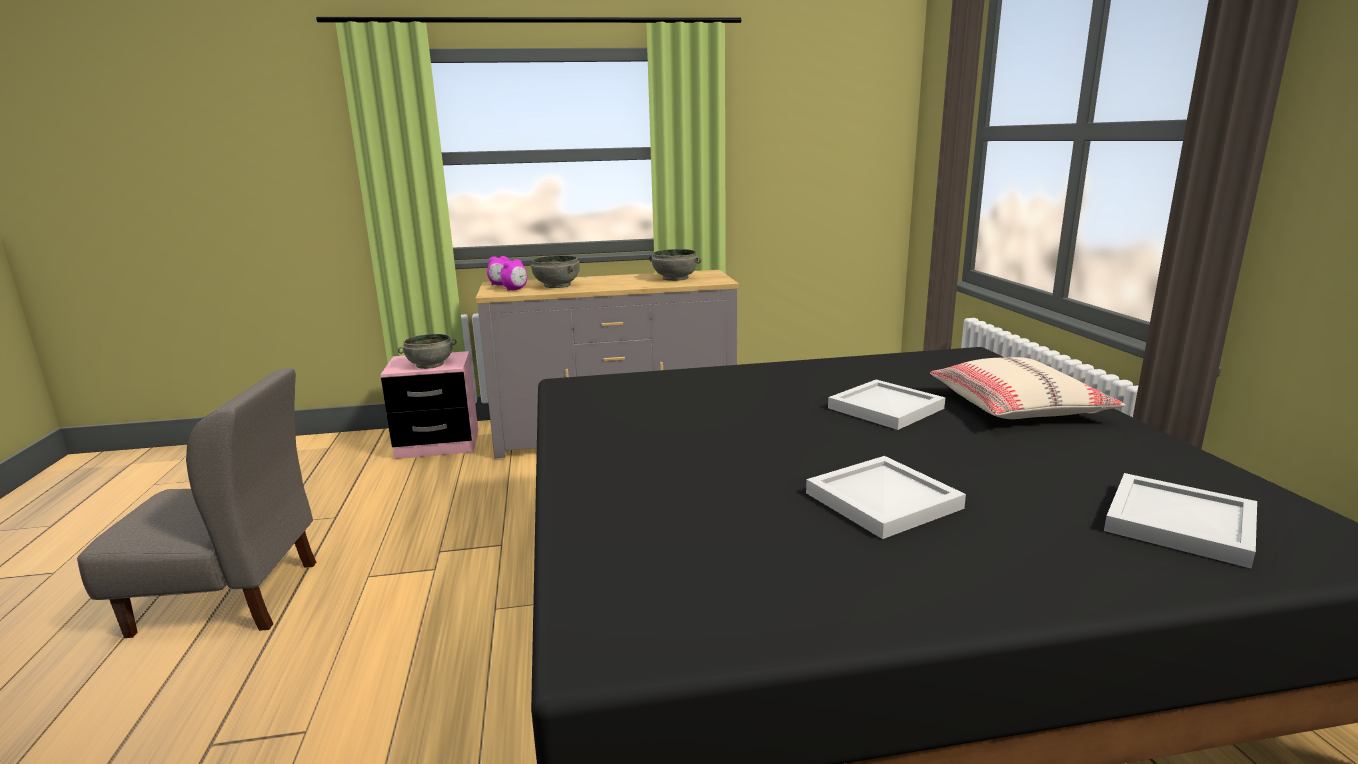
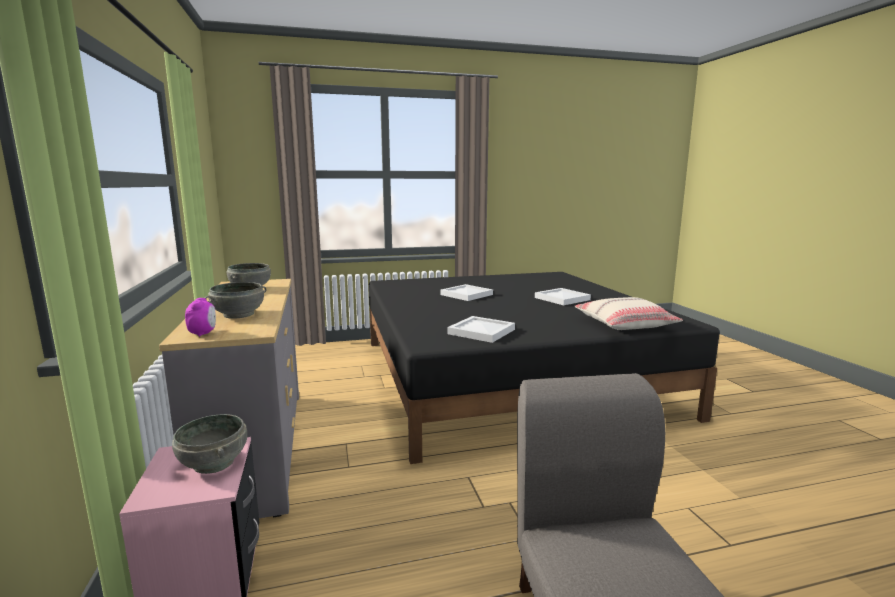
camera: 95 degrees left, 5 degrees down
alarm clock [501,259,527,291] -> none
beige pillow [930,357,1125,419] -> beige pillow moved to [574,297,683,330]
white tray [1104,473,1257,568] -> white tray moved to [448,316,515,343]

